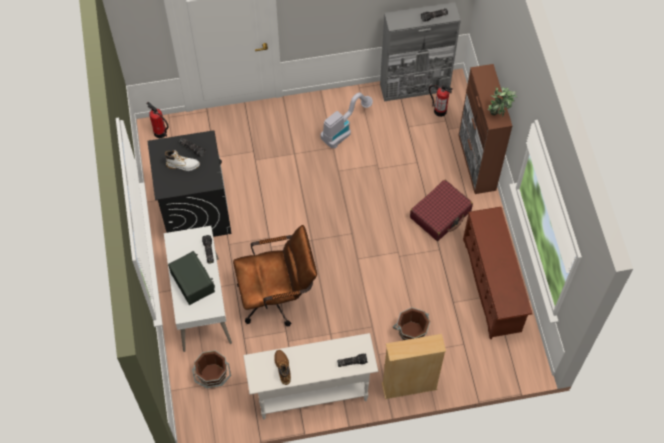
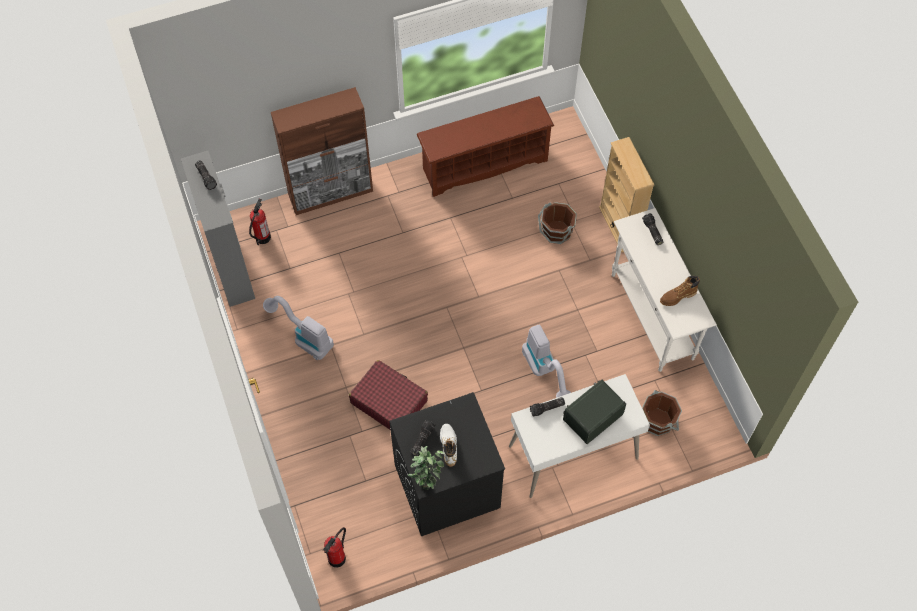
camera: 100 degrees left, 0 degrees up
brown office chair [233,225,317,327] -> vacuum cleaner [522,325,571,398]
red suitcase [410,180,473,241] -> red suitcase moved to [349,360,428,430]
potted plant [487,87,517,117] -> potted plant moved to [408,446,445,490]

